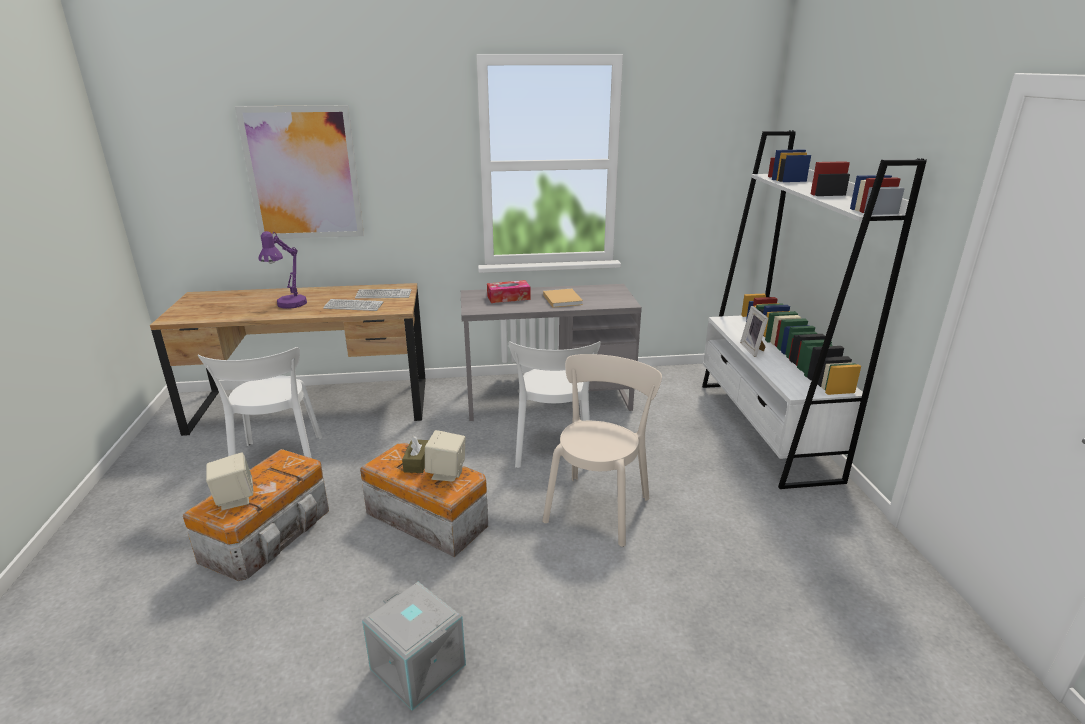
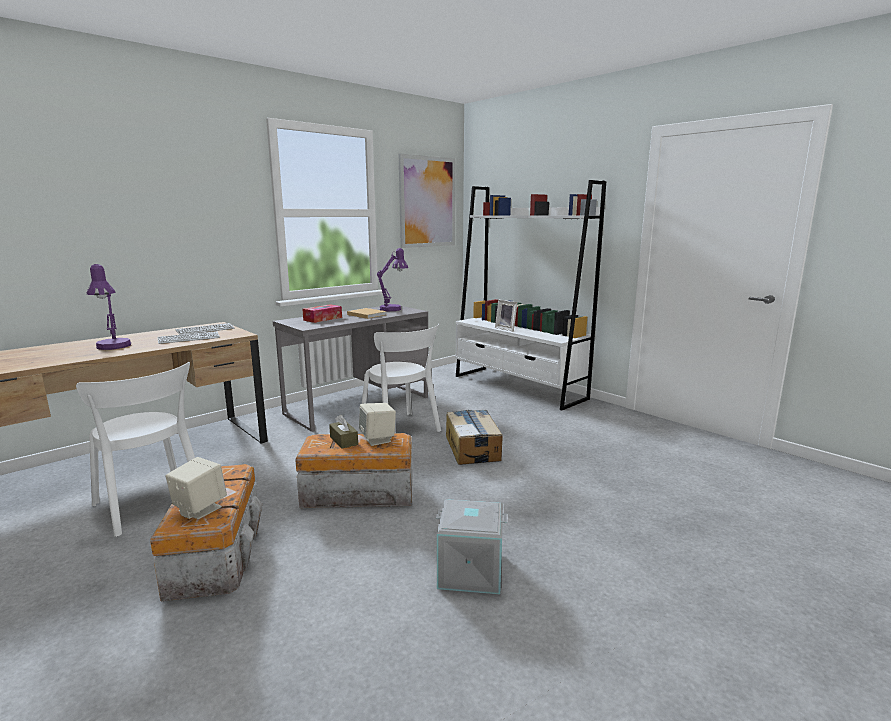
camera: 35 degrees left, 10 degrees down
picture [235,105,364,239] -> picture moved to [399,154,455,248]
beige chair [542,354,662,547] -> cardboard box [446,410,503,465]
none -> purple table lamp [377,248,408,311]

